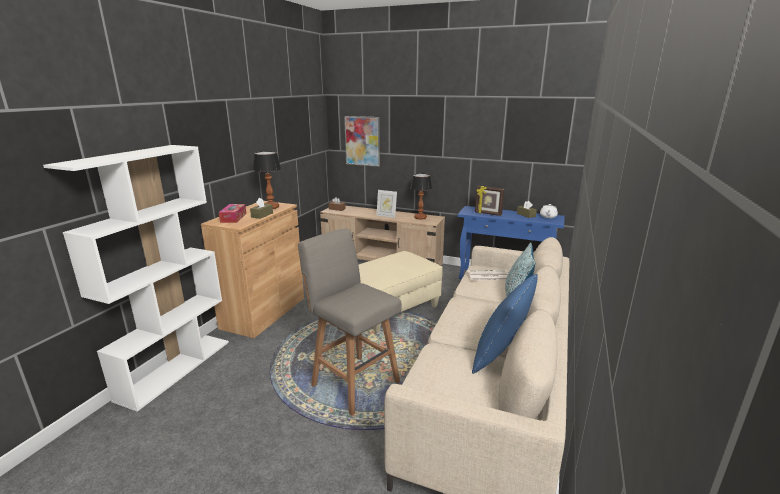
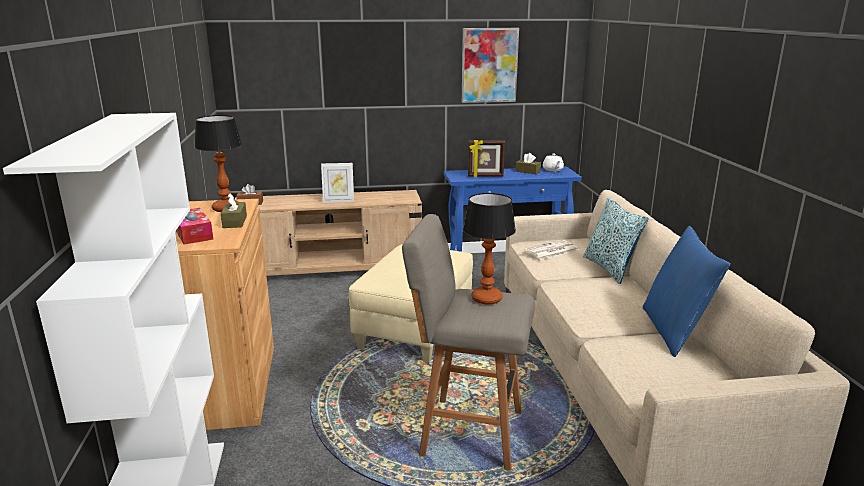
camera: 30 degrees left, 0 degrees up
picture [344,116,380,167] -> picture moved to [462,28,519,103]
table lamp [411,173,432,219] -> table lamp moved to [463,193,516,305]

